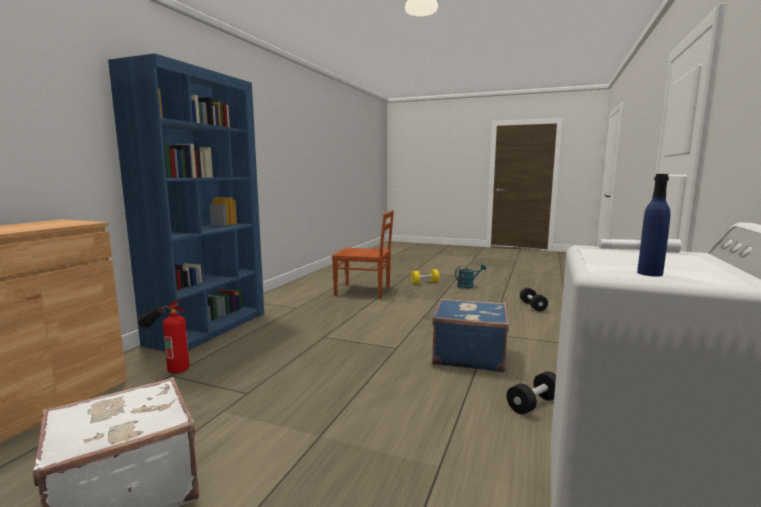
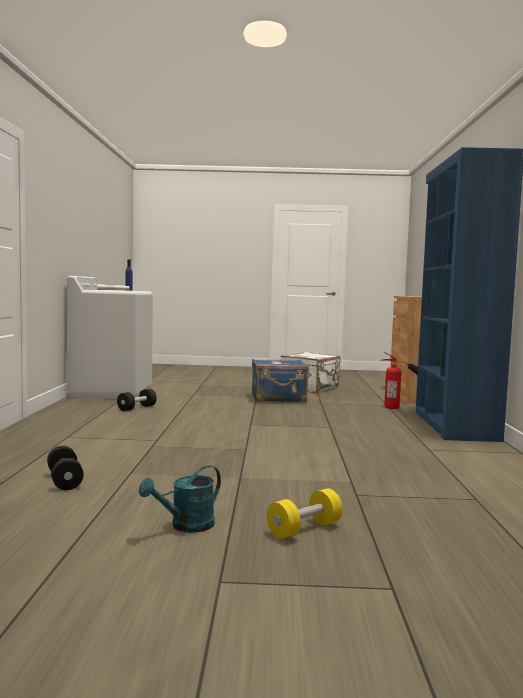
camera: 160 degrees right, 5 degrees down
brown chair [332,210,394,299] -> none
blue suitcase [432,298,509,372] -> blue suitcase moved to [252,359,309,402]

